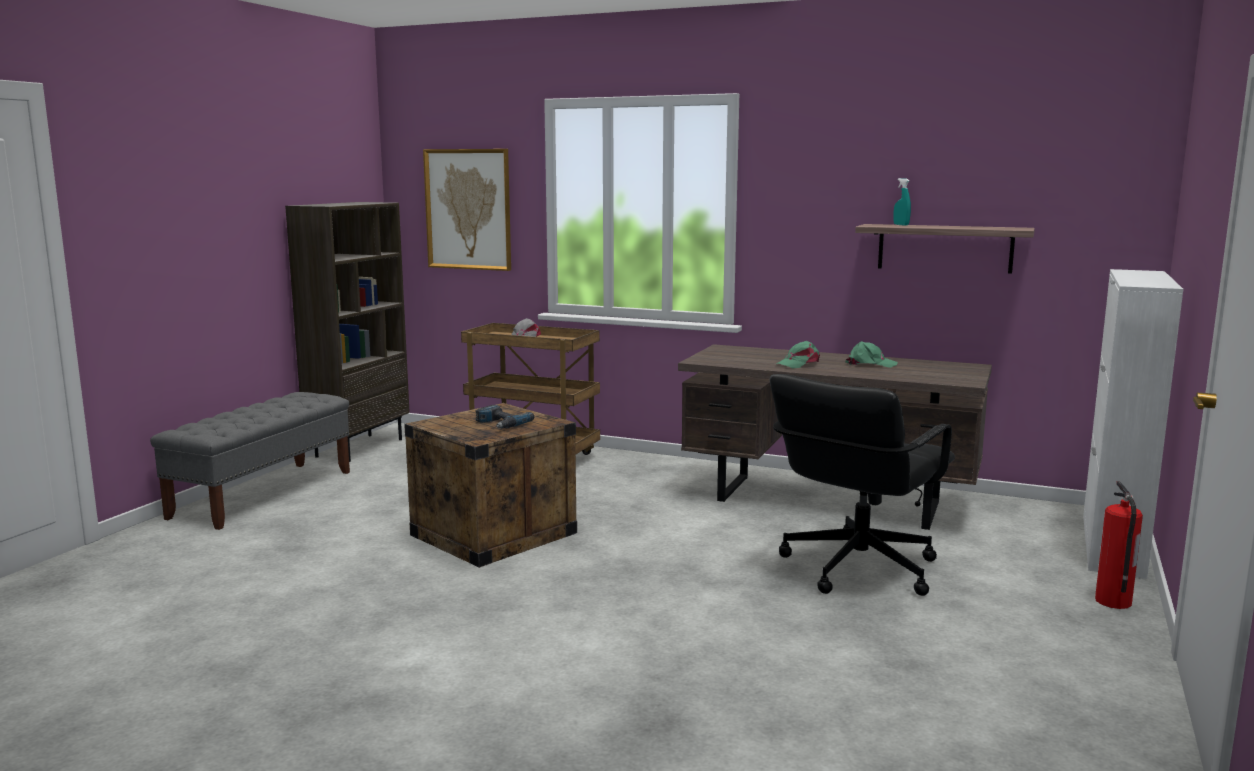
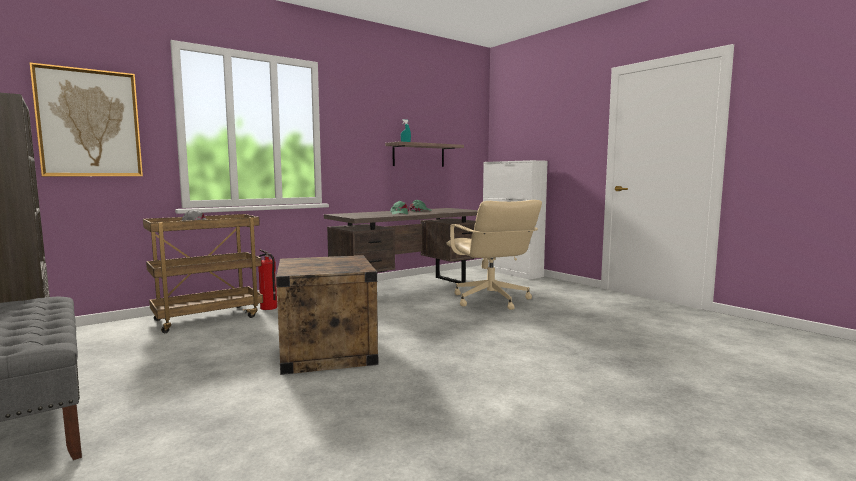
camera: 60 degrees left, 5 degrees down
power drill [475,405,535,429] -> none
black office chair [770,374,955,596] -> beige office chair [447,200,542,310]
fire extinguisher [1095,481,1143,609] -> fire extinguisher moved to [258,249,277,310]

